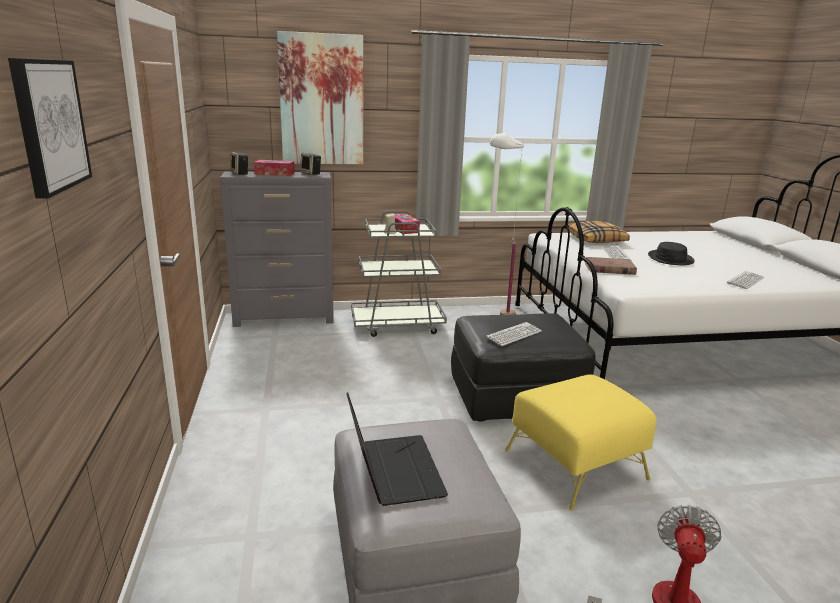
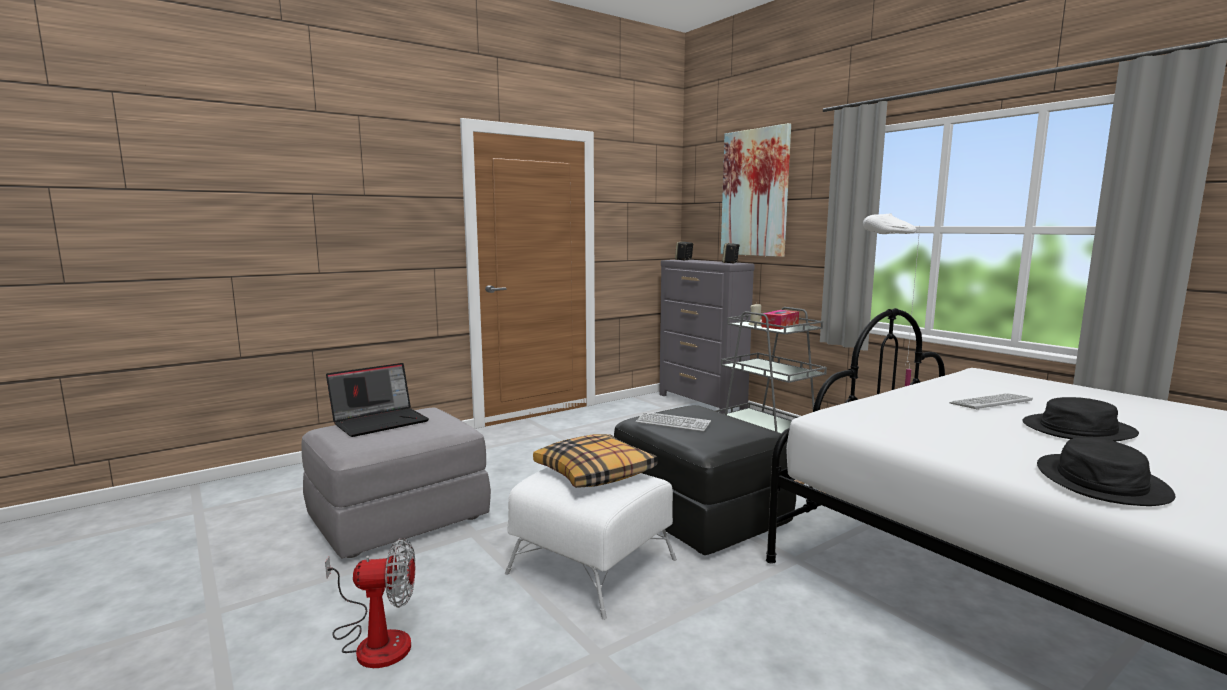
camera: 65 degrees right, 10 degrees down
picture [8,58,92,199] -> none
tissue box [254,160,295,176] -> none
yellow ottoman [505,375,656,511] -> white ottoman [505,467,677,620]
pillow [568,221,630,243] -> pillow moved to [533,434,657,488]
brown book [585,257,637,275] -> none
keyboard [727,271,764,289] -> black hat [1037,438,1176,506]

